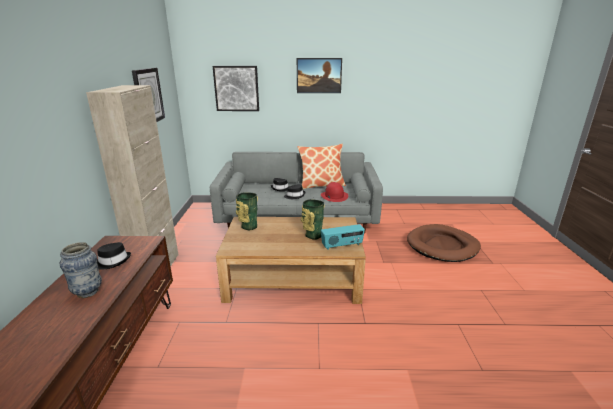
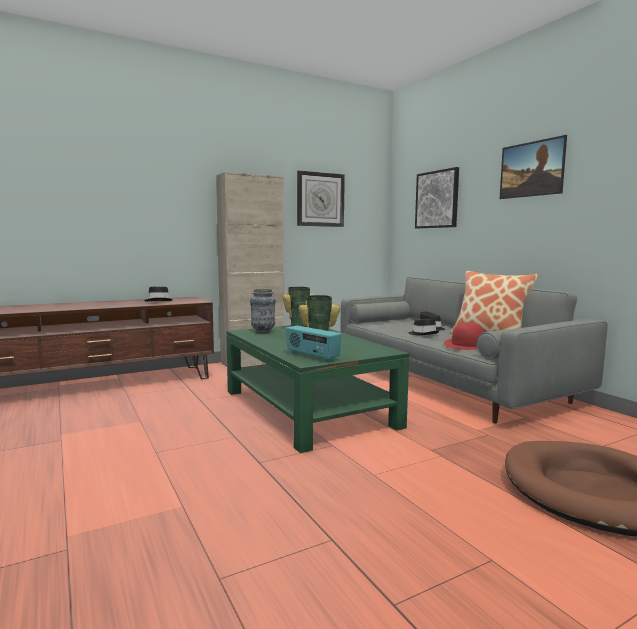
camera: 60 degrees right, 15 degrees down
vase [60,242,102,298] -> vase moved to [250,289,276,334]
brown coffee table [216,217,366,304] -> green coffee table [226,325,409,453]

